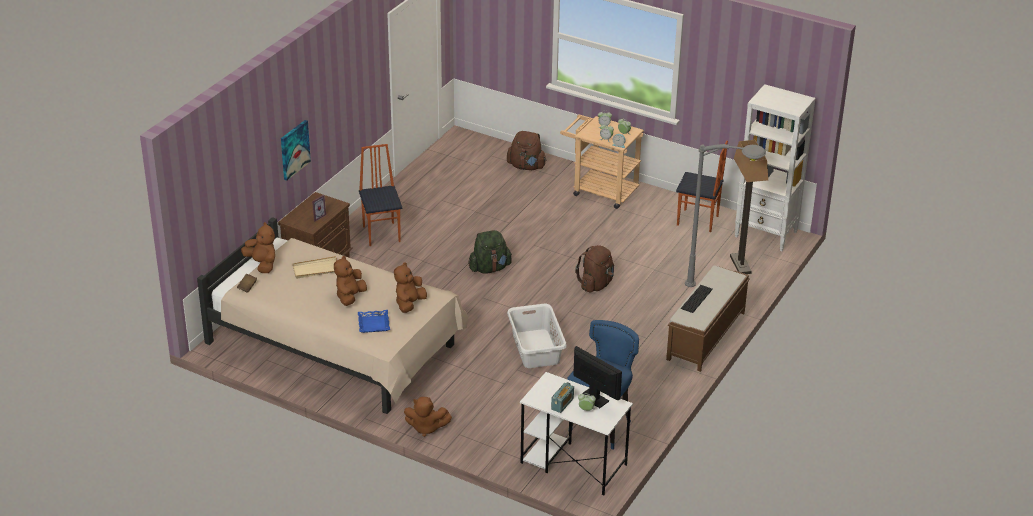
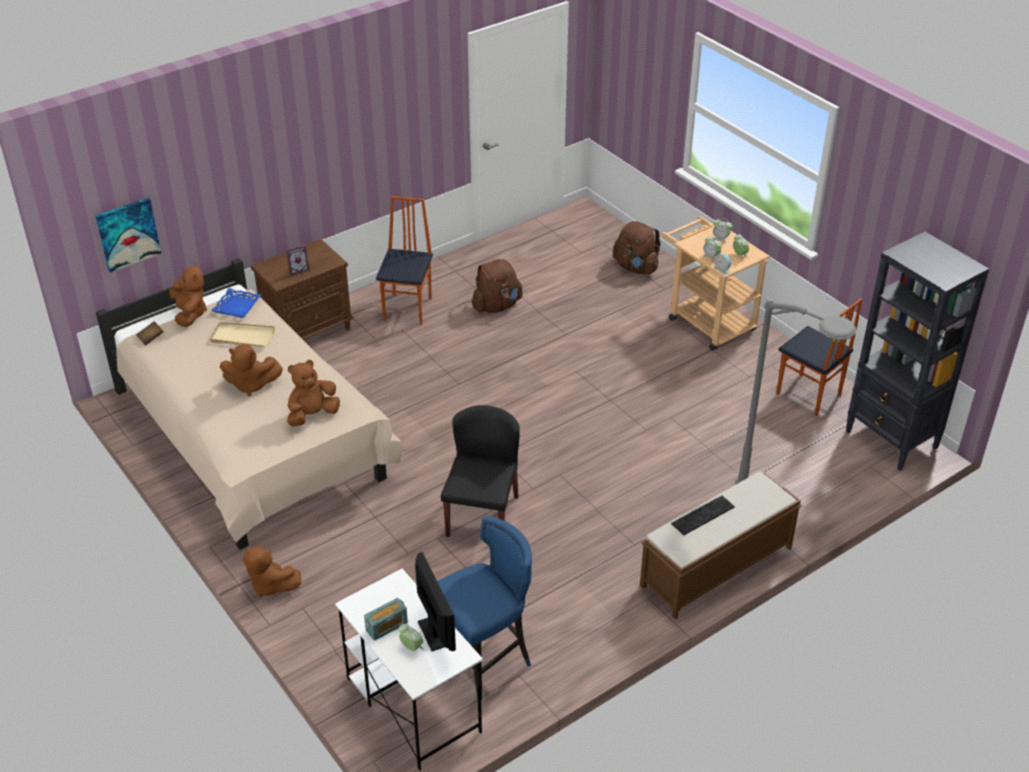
camera: 25 degrees right, 5 degrees up
picture [281,120,311,181] -> picture moved to [95,198,161,273]
brown plush toy [334,256,367,306] -> brown plush toy turned 135 degrees counterclockwise [220,344,283,396]
blue tray [358,310,390,333] -> blue tray moved to [211,288,262,318]
green backpack [468,230,512,274] -> none
white laundry basket [507,304,567,368] -> black chair [441,405,520,537]
brown backpack [575,245,614,293] -> brown backpack moved to [472,259,523,313]
floor lamp [730,140,768,274] -> none
white bookcase [735,84,816,251] -> black bookcase [846,232,989,471]

